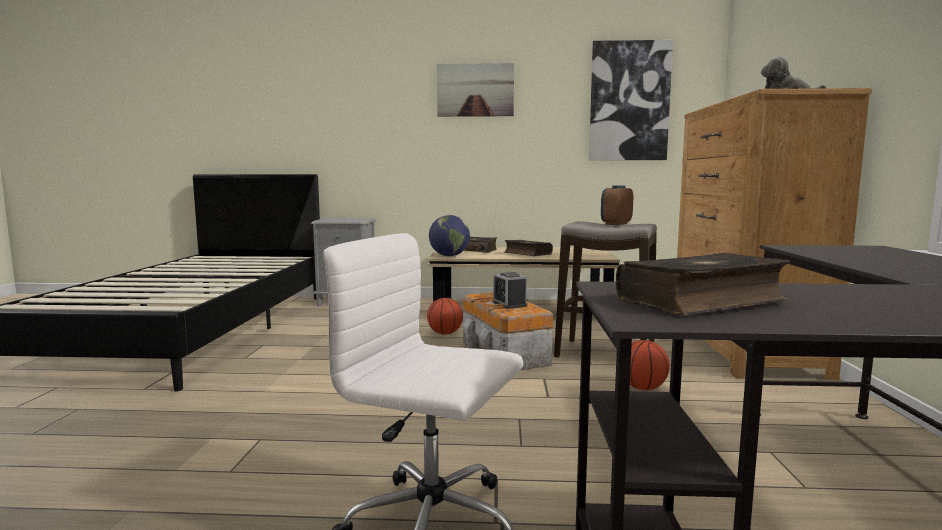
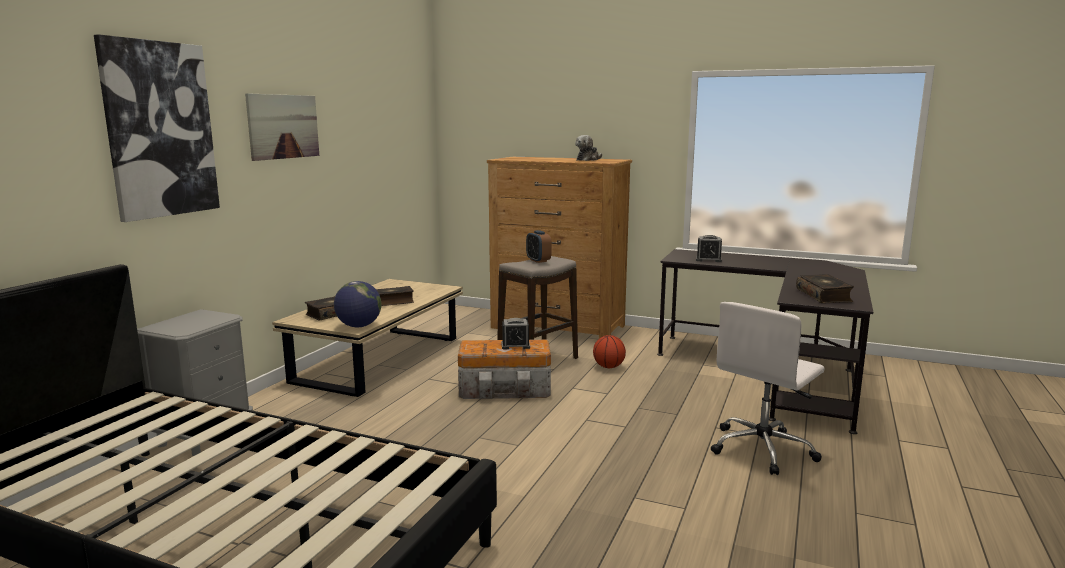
camera: 70 degrees left, 5 degrees up
basketball [427,298,463,335] -> none
picture [589,40,673,160] -> picture moved to [94,34,220,222]
none -> alarm clock [696,235,722,262]

